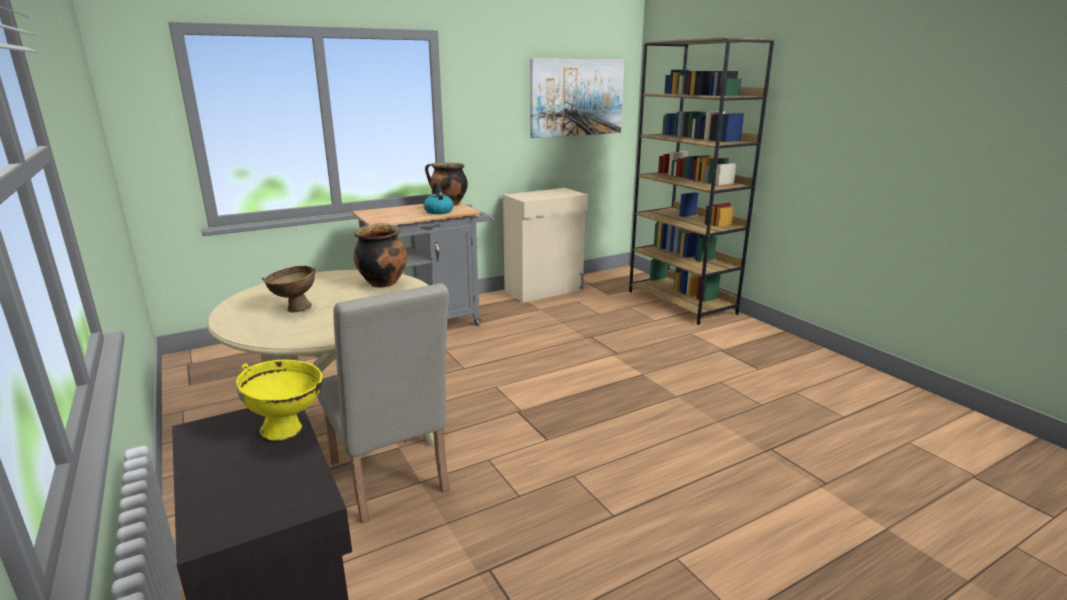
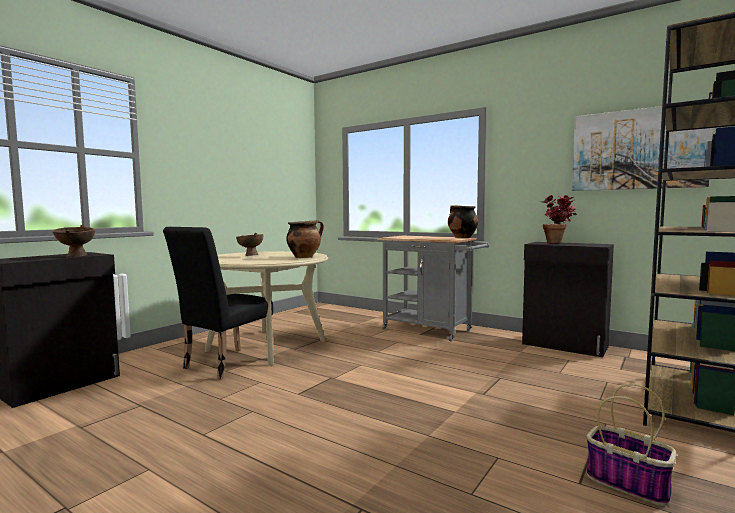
camera: 65 degrees right, 15 degrees down
yellow bowl [236,360,323,441] -> brown bowl [53,225,95,257]
beige chair [318,283,449,523] -> black chair [163,227,274,379]
kettle [423,183,454,214] -> none
beige cabinet [503,188,588,303] -> black cabinet [522,242,614,357]
none -> potted plant [543,195,577,244]
none -> basket [587,383,676,506]

